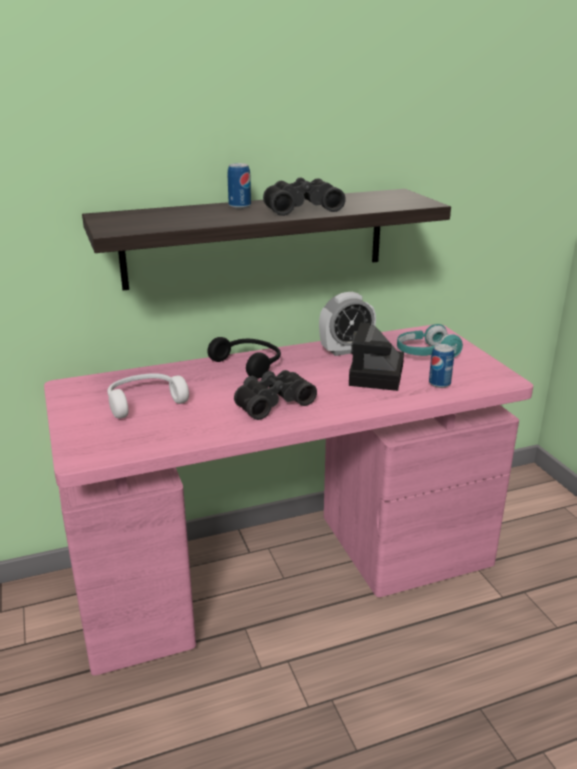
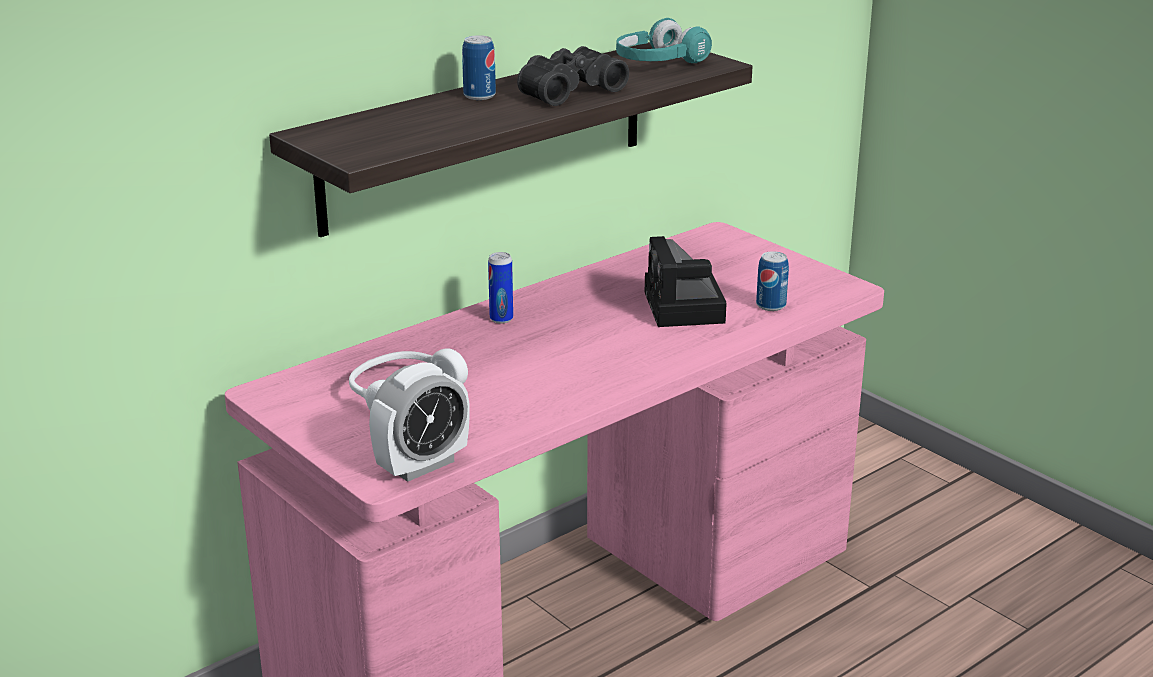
camera: 20 degrees left, 0 degrees up
black headphones [207,337,281,379] -> can [488,252,513,324]
black binoculars [234,370,317,420] -> none
alarm clock [319,292,376,356] -> alarm clock moved to [369,362,470,482]
turquoise headphones [397,324,463,357] -> turquoise headphones moved to [616,18,712,63]

